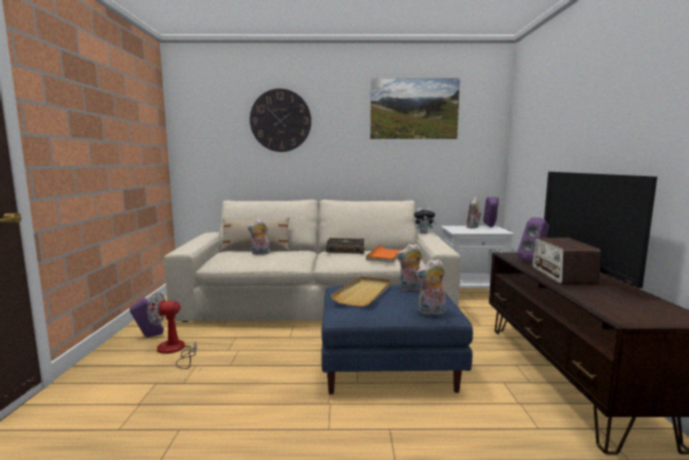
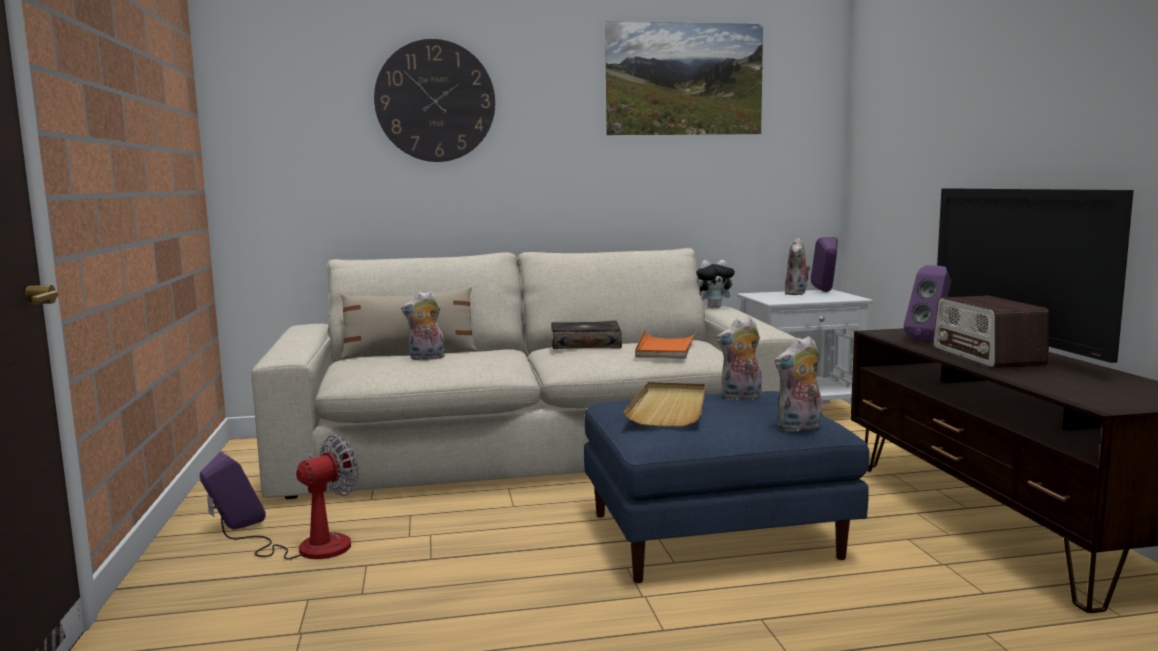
camera: 10 degrees left, 0 degrees up
fan [147,292,197,369] -> fan turned 150 degrees clockwise [207,435,359,560]

